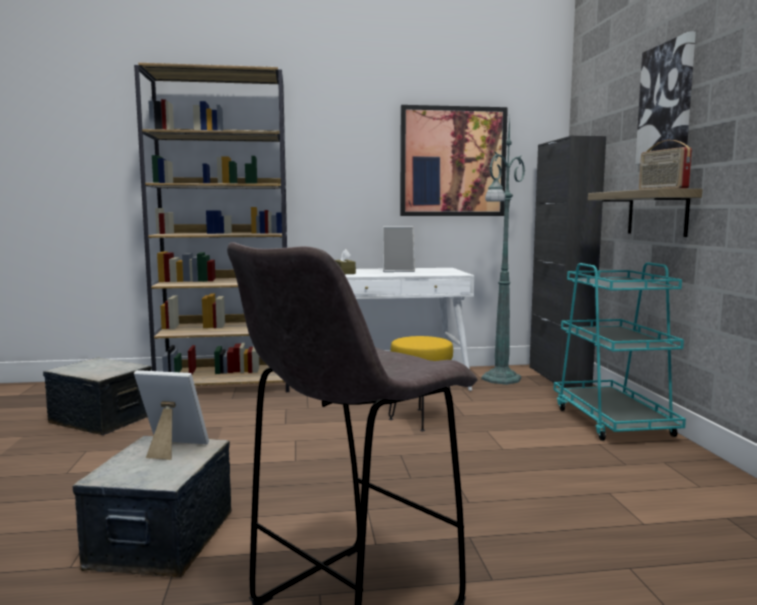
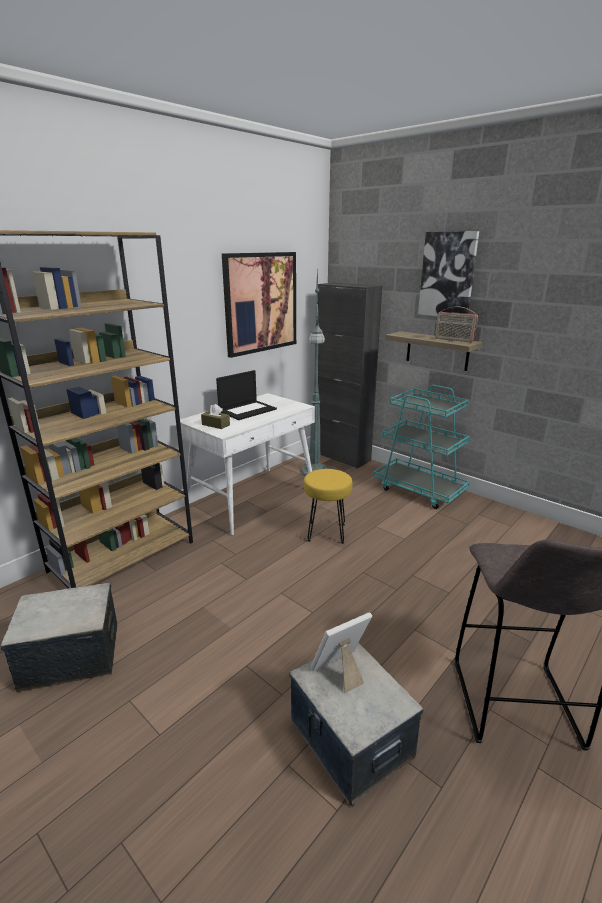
camera: 40 degrees left, 15 degrees up
picture frame [382,227,415,272] -> laptop [216,370,277,420]

